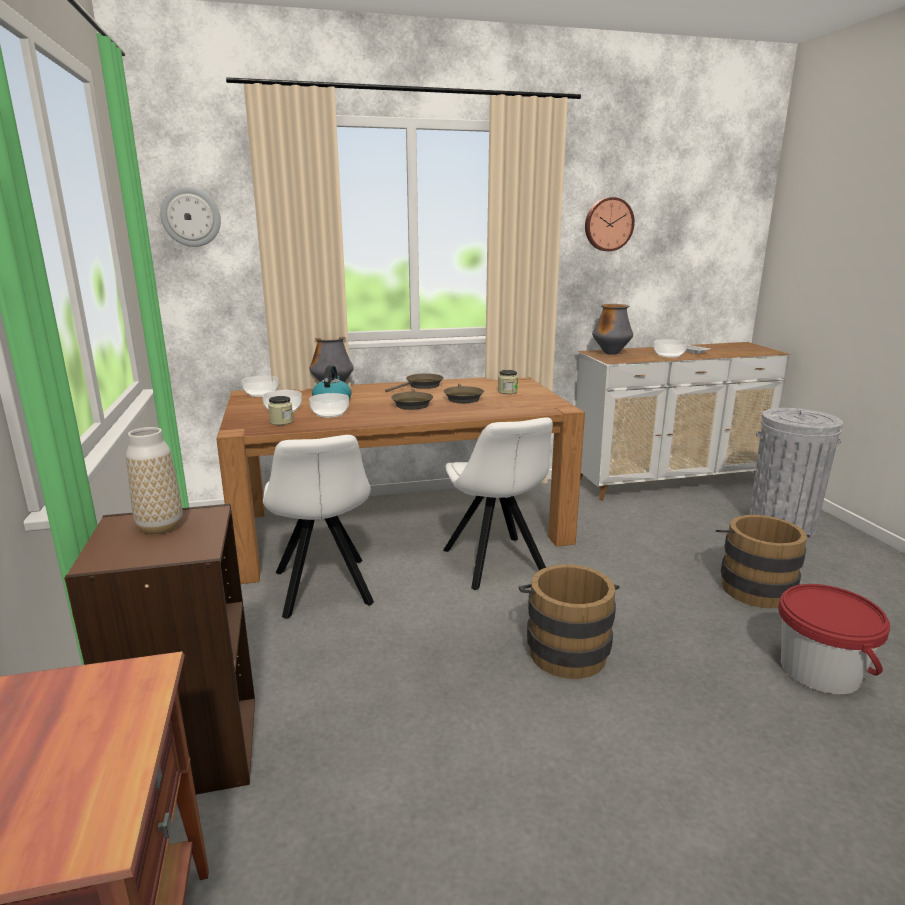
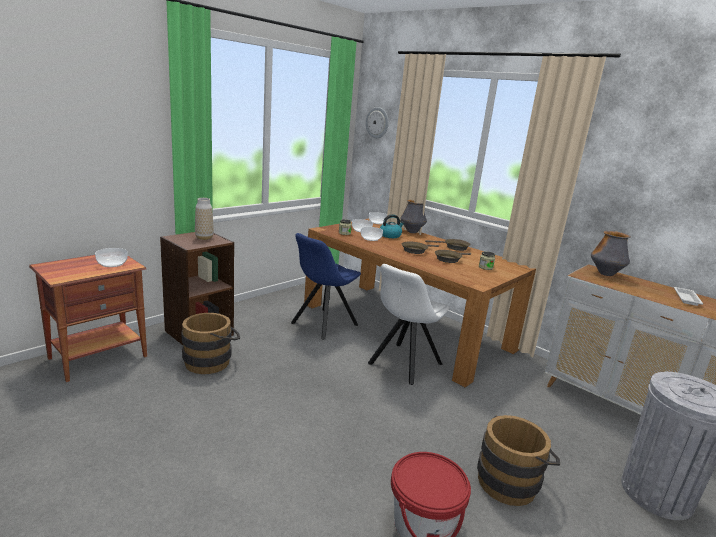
camera: 55 degrees right, 0 degrees up
white chair [263,435,374,619] -> blue chair [291,233,361,340]
brown bucket [519,564,620,679] -> brown bucket moved to [181,313,240,374]
wall clock [585,197,635,251] -> none
bowl [654,339,687,358] -> bowl moved to [95,248,128,267]

